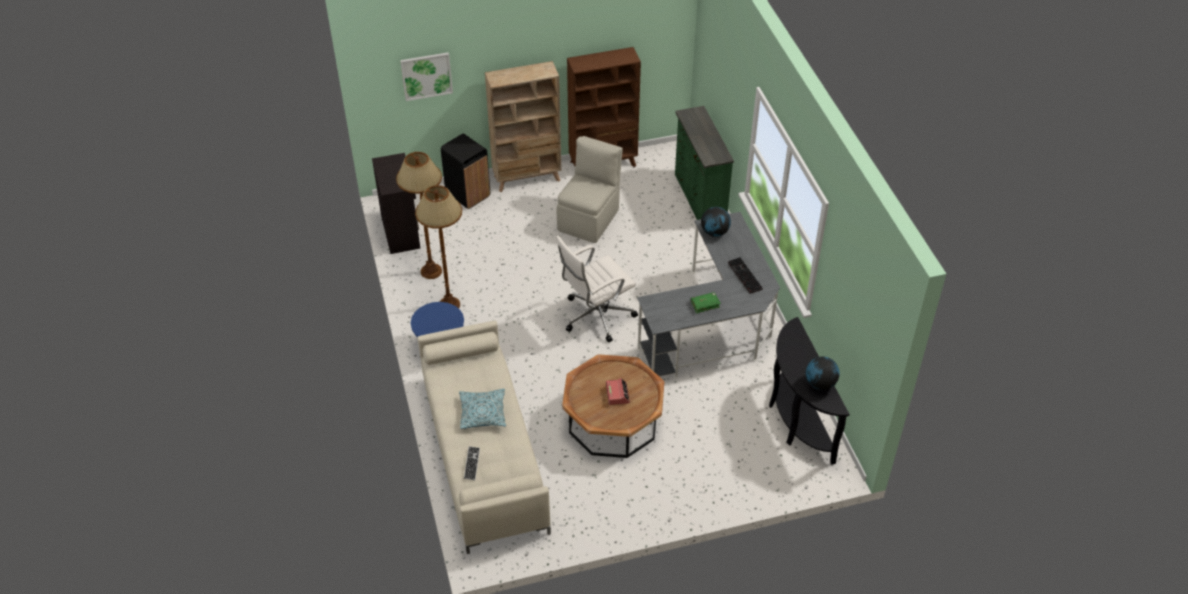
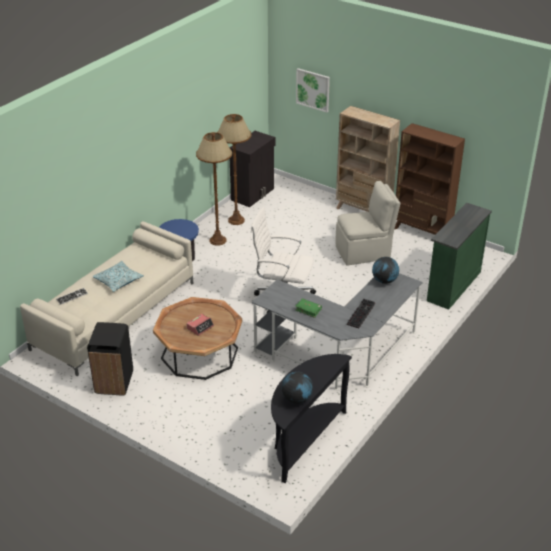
camera: 50 degrees right, 10 degrees down
black trash can [441,134,490,209] -> black trash can moved to [87,322,133,396]

